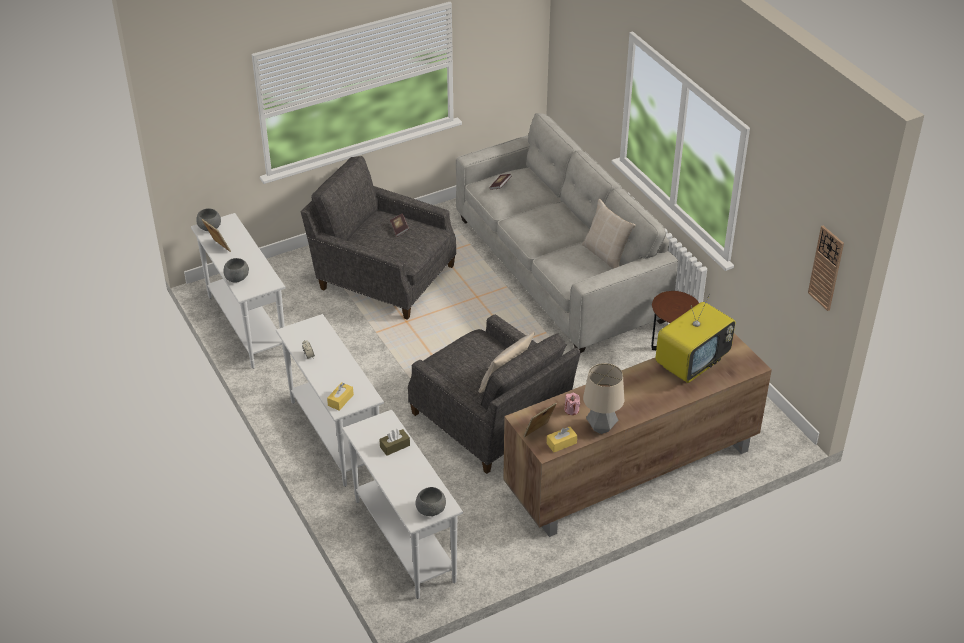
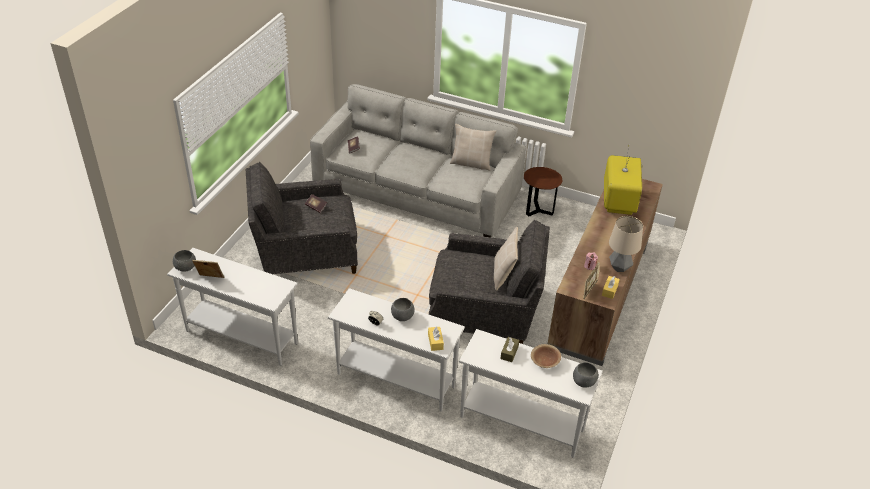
camera: 40 degrees left, 0 degrees up
grey bowl [223,258,249,283] -> grey bowl moved to [391,298,415,321]
wall clock [808,226,844,311] -> none
none -> brown bowl [531,344,561,368]

